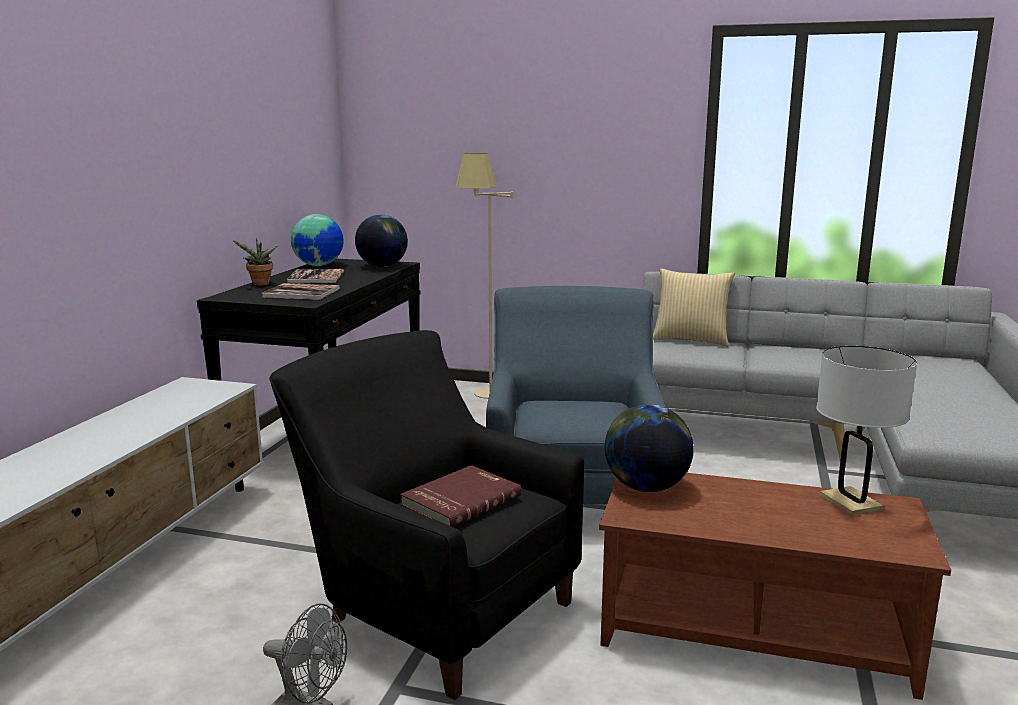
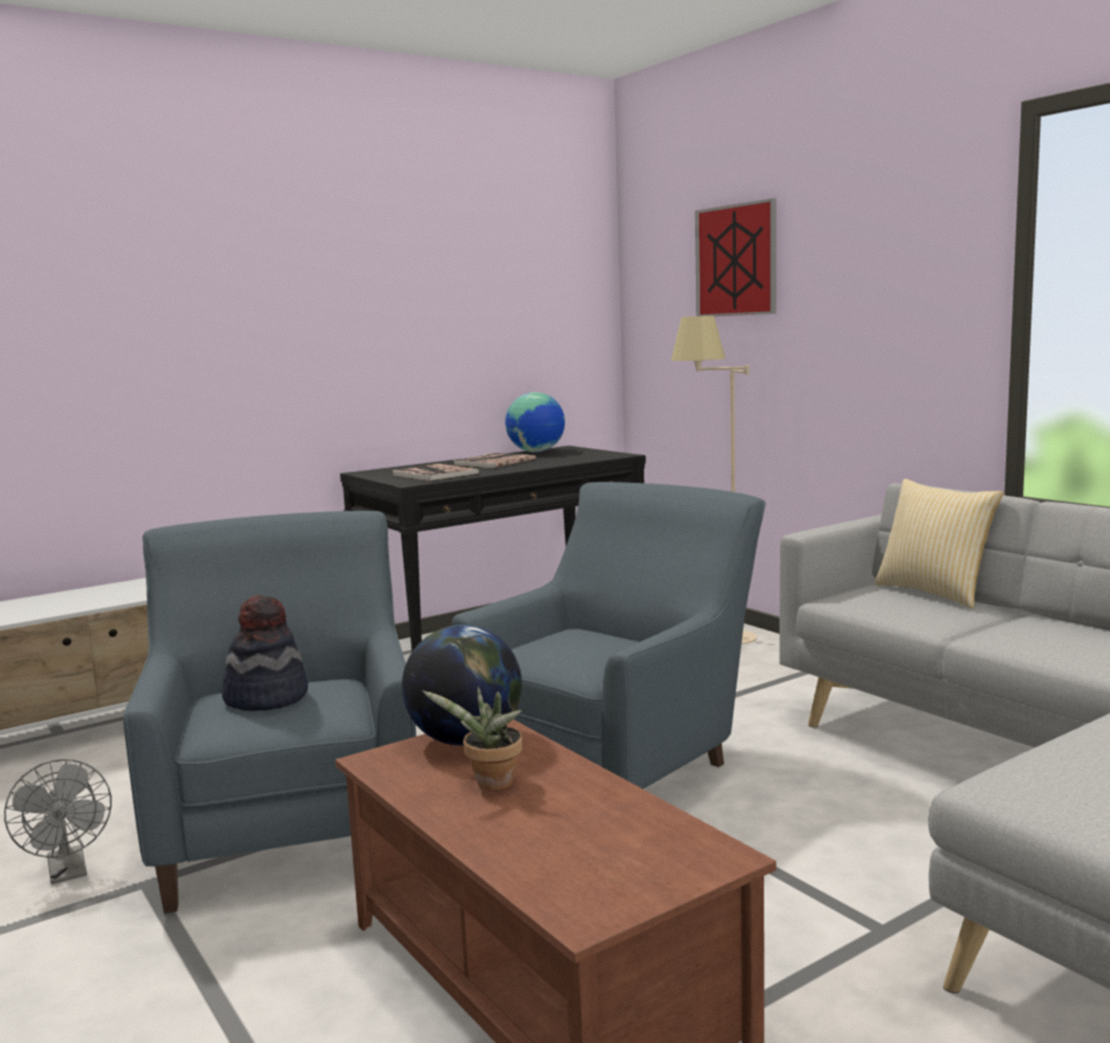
camera: 40 degrees right, 5 degrees down
potted plant [233,238,277,286] -> potted plant moved to [422,687,522,790]
black armchair [269,330,584,700] -> blue armchair [123,511,416,914]
globe [355,215,408,267] -> none
red book [400,465,522,527] -> hat [222,595,308,711]
white table lamp [816,346,917,516] -> none
none -> picture [695,198,776,316]

